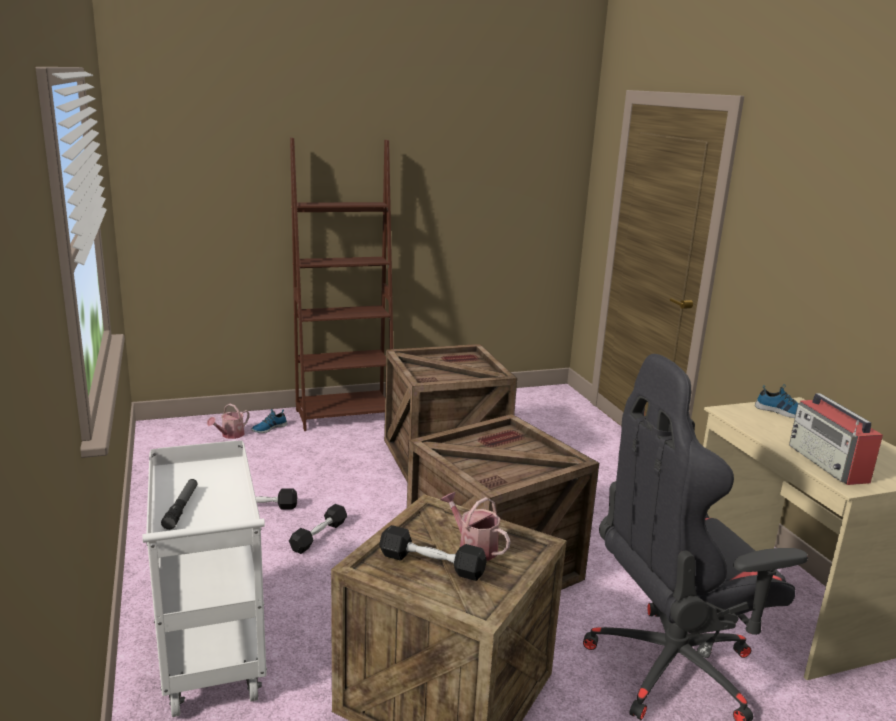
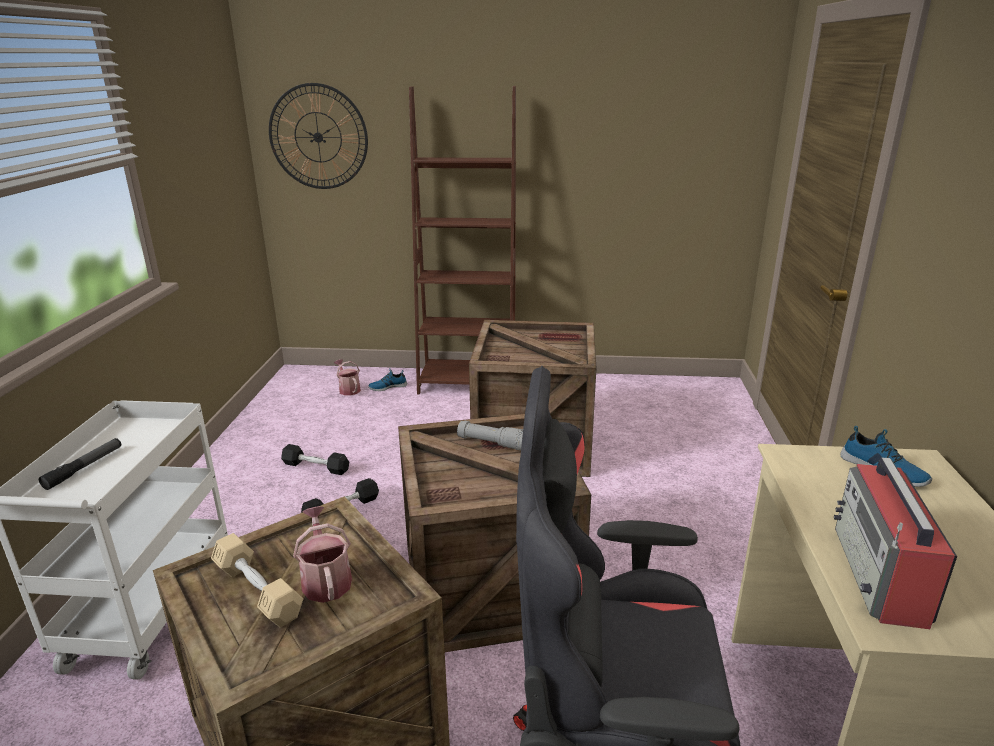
camera: 25 degrees right, 5 degrees up
watering can [207,404,250,439] -> watering can turned 90 degrees clockwise [334,359,361,396]
black dumbbell [379,525,487,581] -> beige dumbbell [211,533,303,628]
none -> wall clock [269,83,368,189]
none -> grey flashlight [457,420,523,451]

